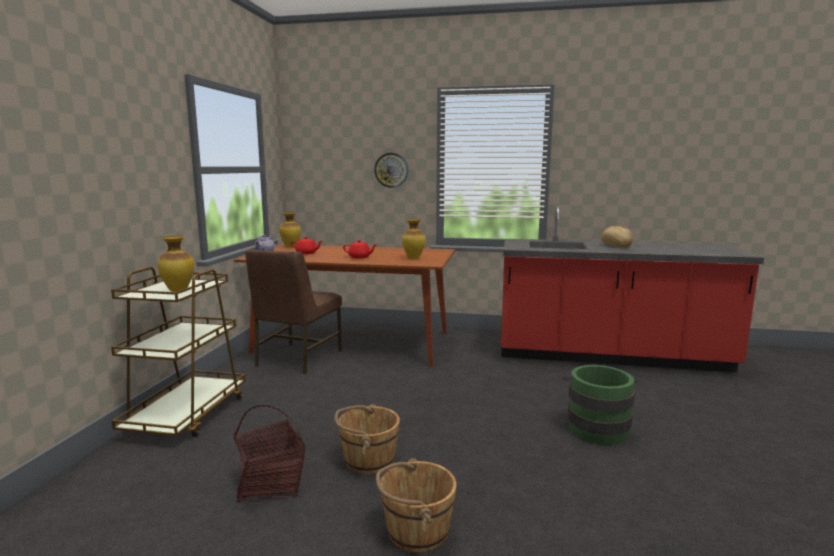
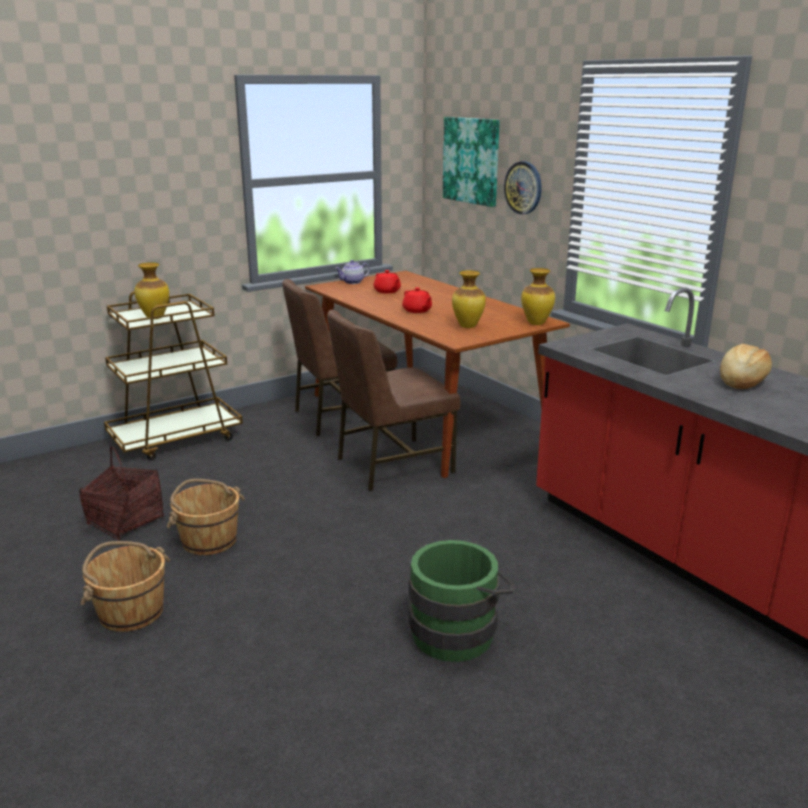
camera: 45 degrees right, 10 degrees up
vase [279,212,301,248] -> vase moved to [521,268,555,325]
none -> brown chair [327,310,461,491]
none -> picture [443,117,500,207]

